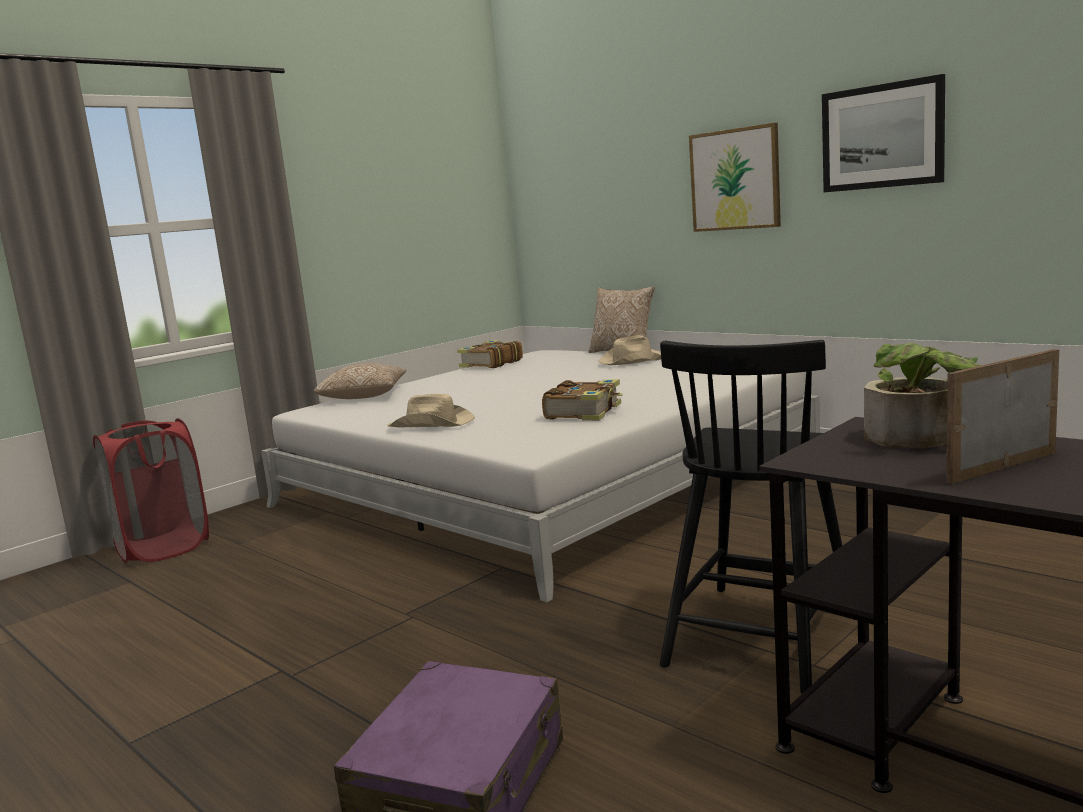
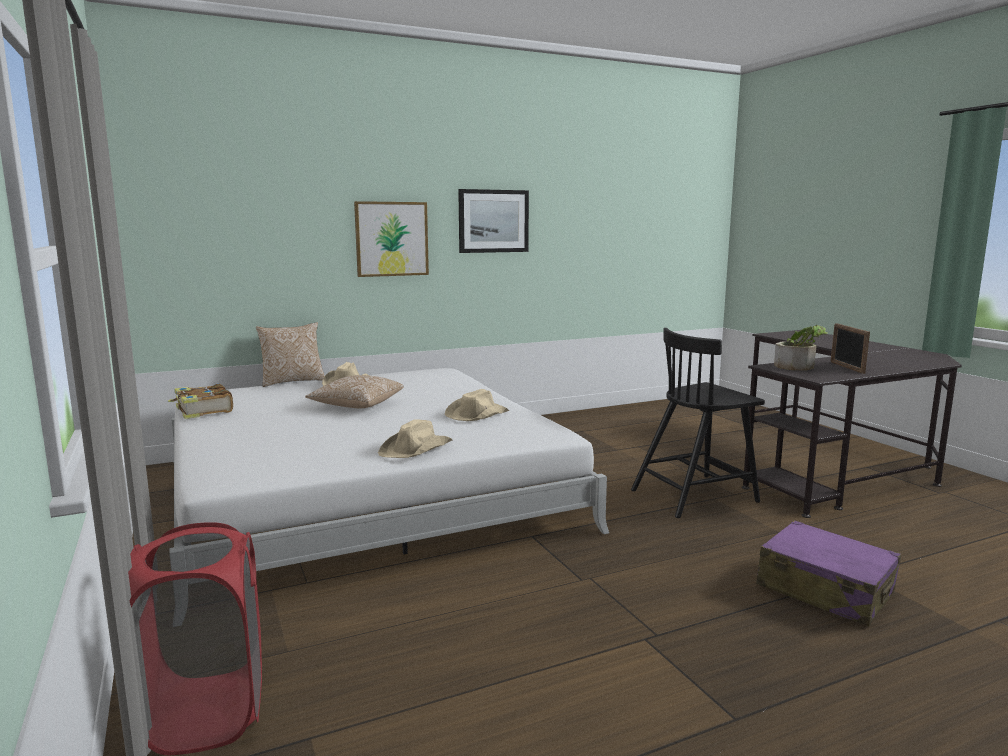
camera: 70 degrees left, 0 degrees up
pillow [314,363,406,399] -> pillow moved to [305,375,404,408]
book [542,379,623,421] -> beige hat [445,389,509,421]
black chair [660,340,842,694] -> black chair turned 105 degrees clockwise [631,328,765,518]

